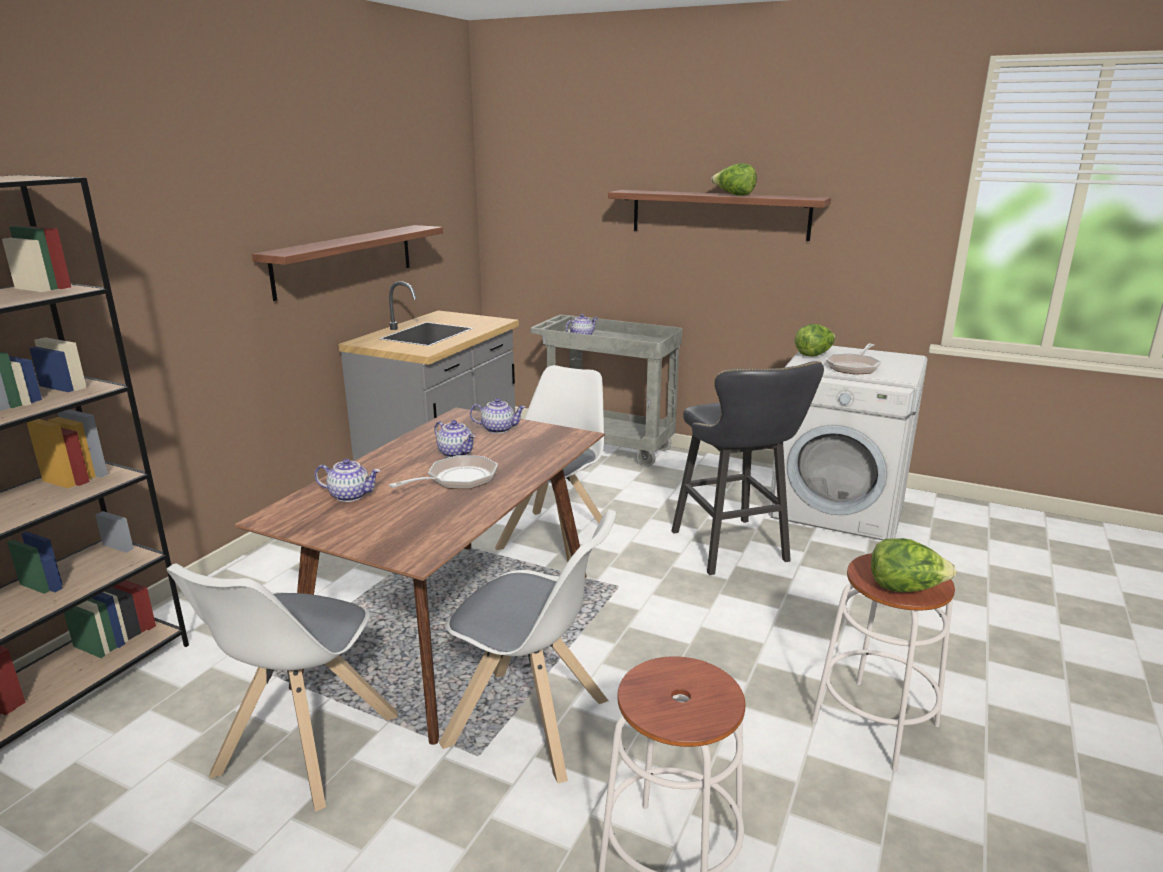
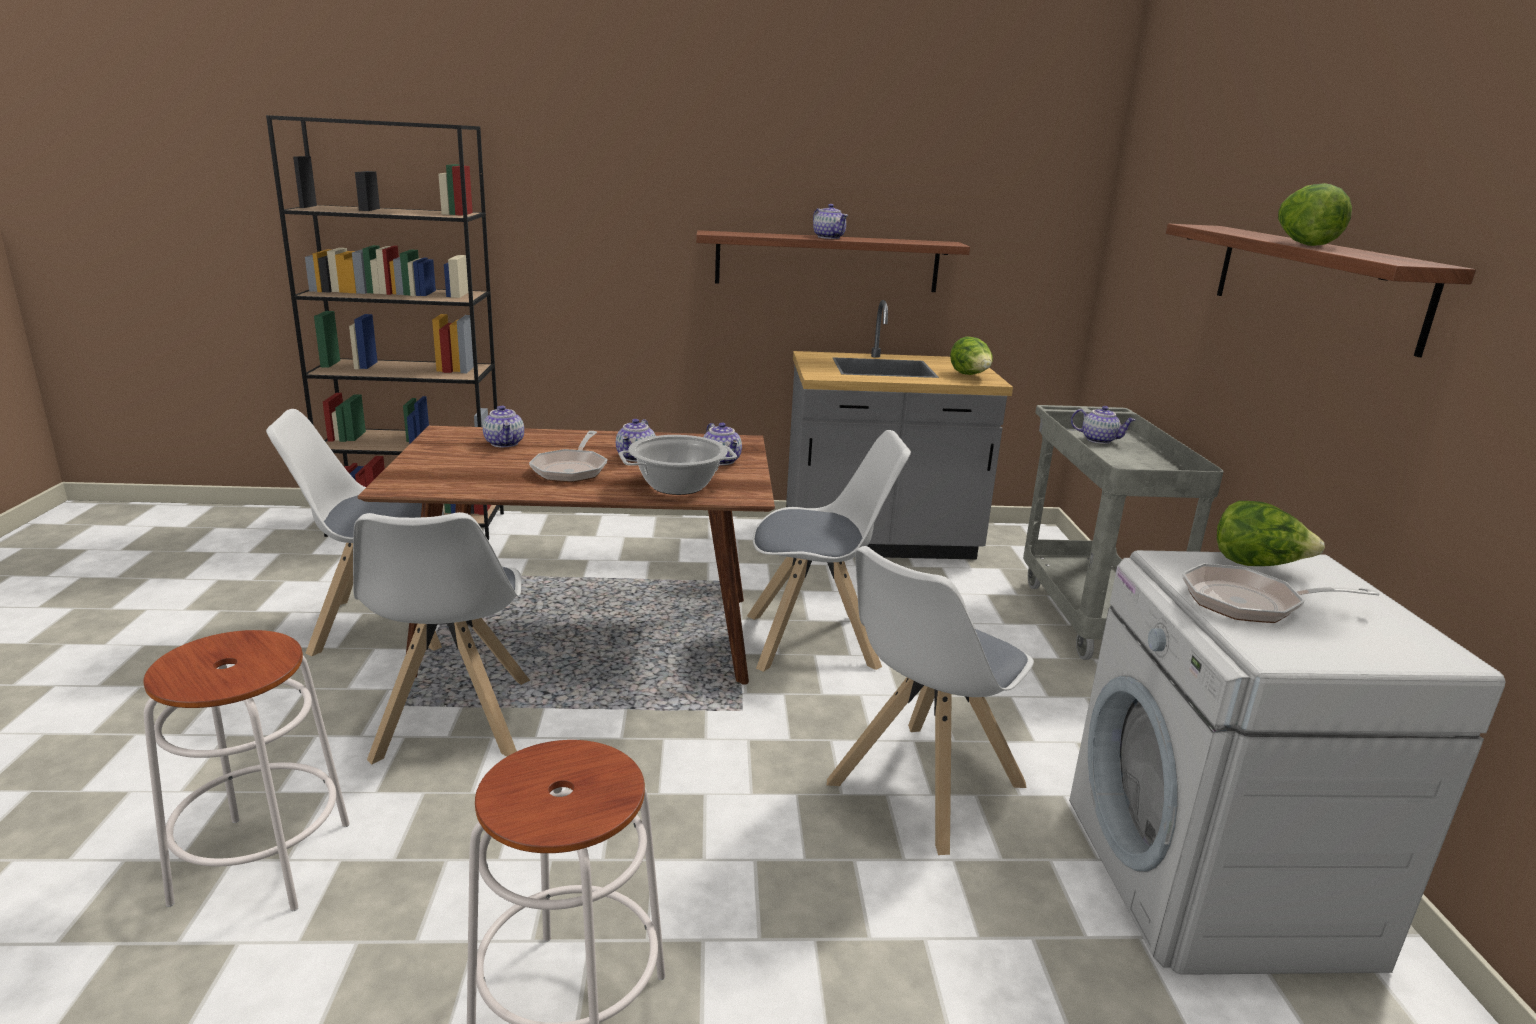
camera: 60 degrees right, 0 degrees up
frying pan [389,455,498,489] -> frying pan turned 75 degrees clockwise [529,431,608,482]
black stool [671,361,824,575] -> chair [827,546,1034,855]
lettuce [871,538,957,592] -> lettuce moved to [950,336,992,375]
none -> cooking pot [619,435,737,495]
none -> teapot [813,204,848,239]

